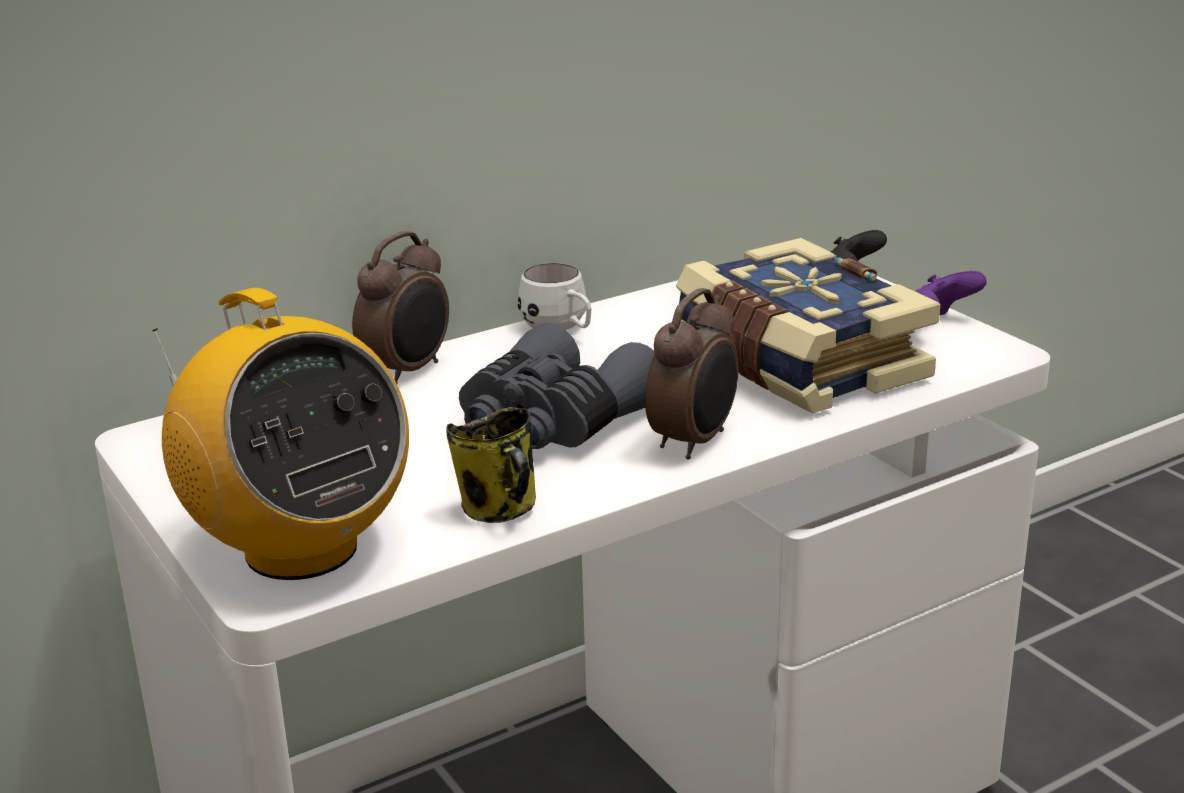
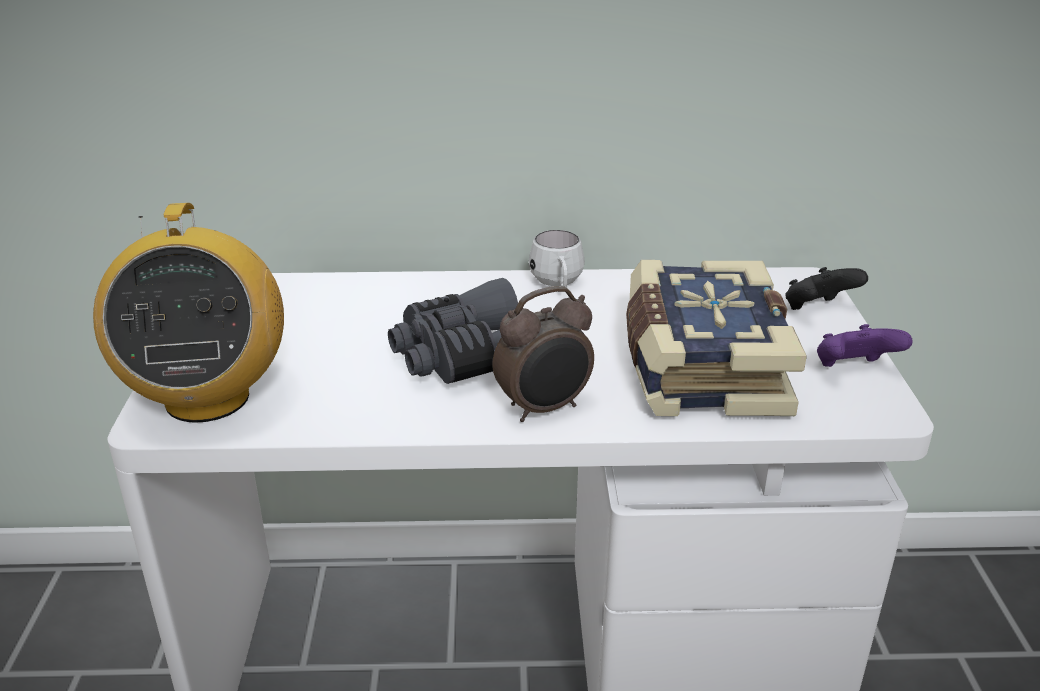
camera: 30 degrees right, 5 degrees up
alarm clock [352,231,449,384] -> none
mug [446,407,536,523] -> none

